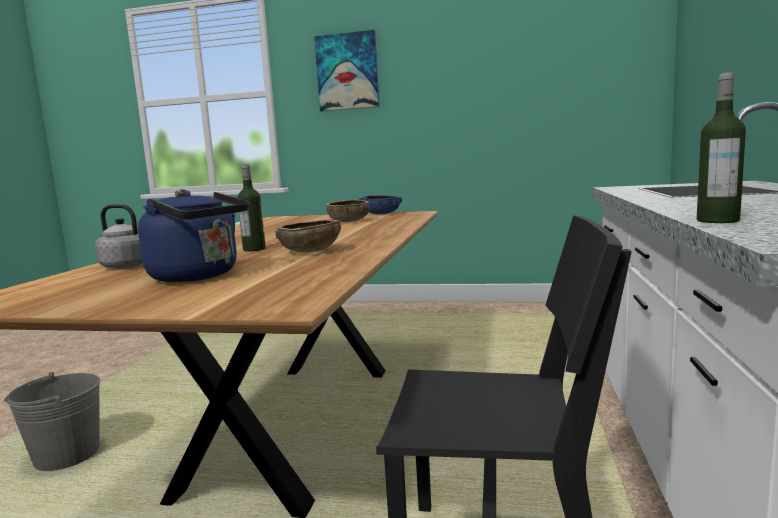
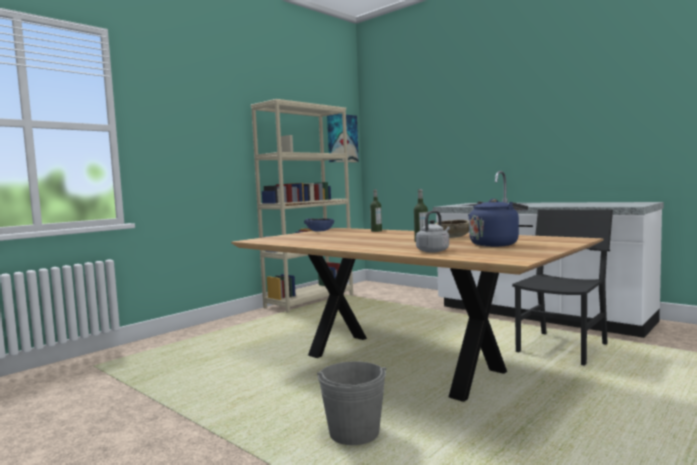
camera: 60 degrees left, 5 degrees down
picture [314,30,380,111] -> picture moved to [327,114,359,162]
brown bowl [326,200,370,222] -> none
bottle [697,72,746,223] -> bottle moved to [370,189,382,232]
none -> beige bookcase [251,99,353,313]

